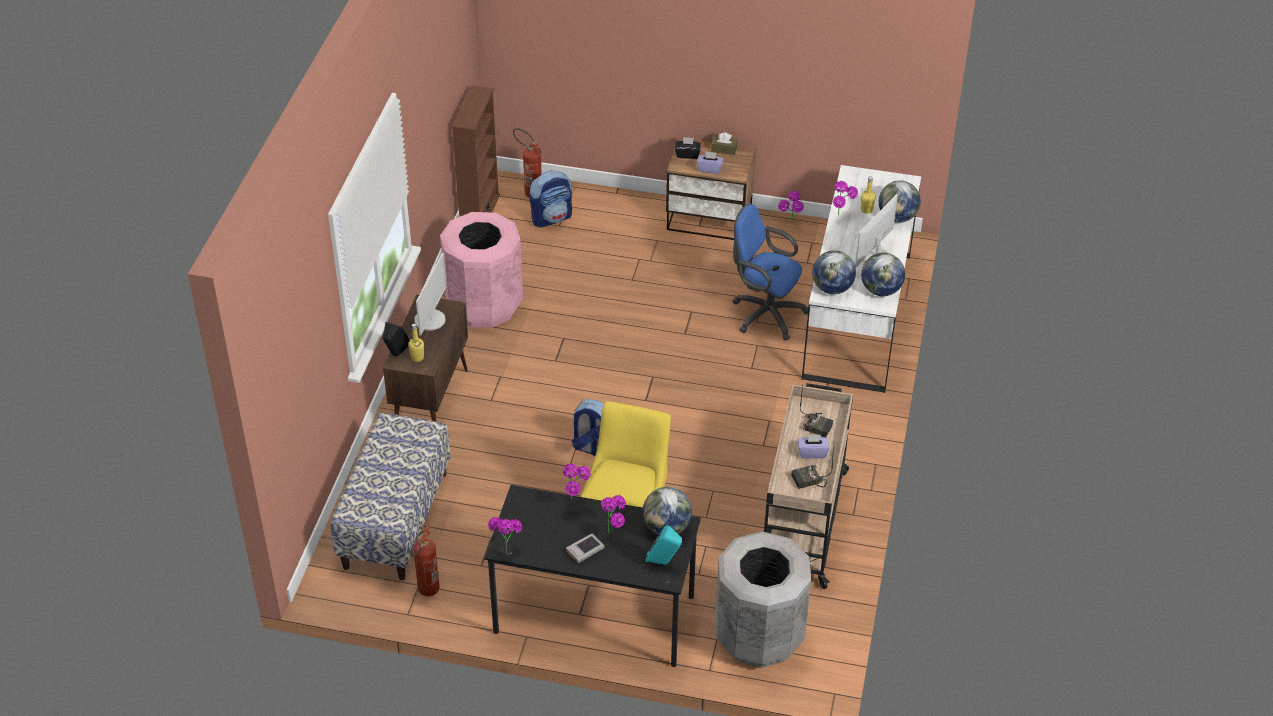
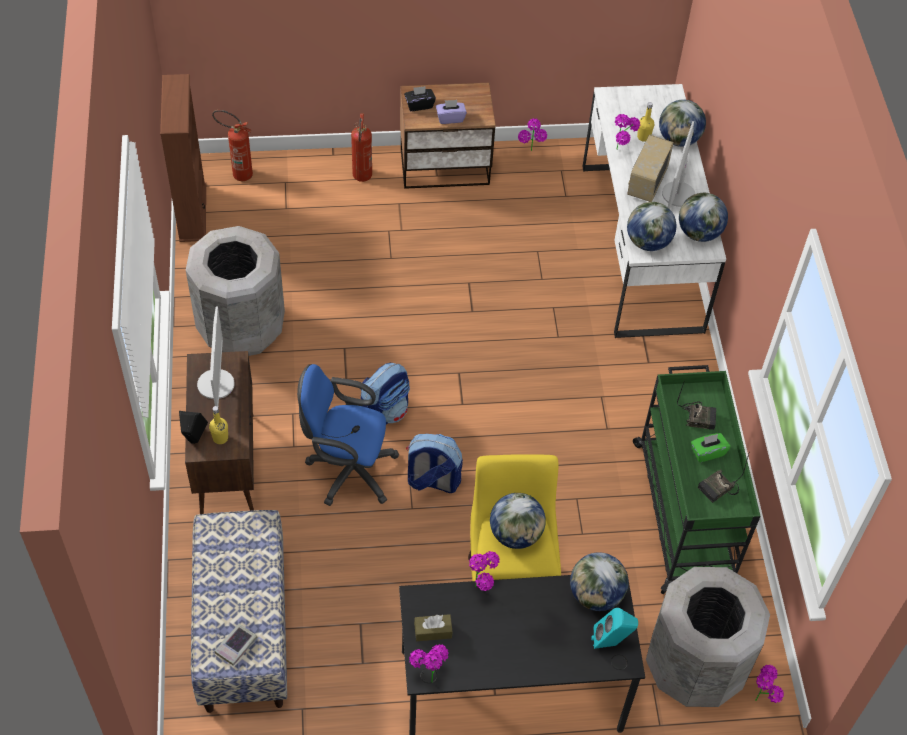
camera: 20 degrees left, 10 degrees up
fire extinguisher [411,526,440,596] -> fire extinguisher moved to [351,113,372,182]
pink trash can [440,212,523,328] -> grey trash can [186,226,285,356]
backpack [529,170,572,227] -> backpack moved to [360,363,410,425]
book [566,533,605,563] -> book moved to [215,624,258,666]
potted plant [601,495,626,533] -> potted plant moved to [755,665,784,703]
brown tissue box [711,132,737,155] -> brown tissue box moved to [414,614,453,641]
blue office chair [733,204,808,340] -> blue office chair moved to [297,364,400,506]
beige cart [764,383,853,589] -> green cart [633,365,760,594]
purple tissue box [798,434,830,458] -> green tissue box [691,433,730,462]
none -> globe [490,493,546,549]
none -> radio [627,134,674,202]

